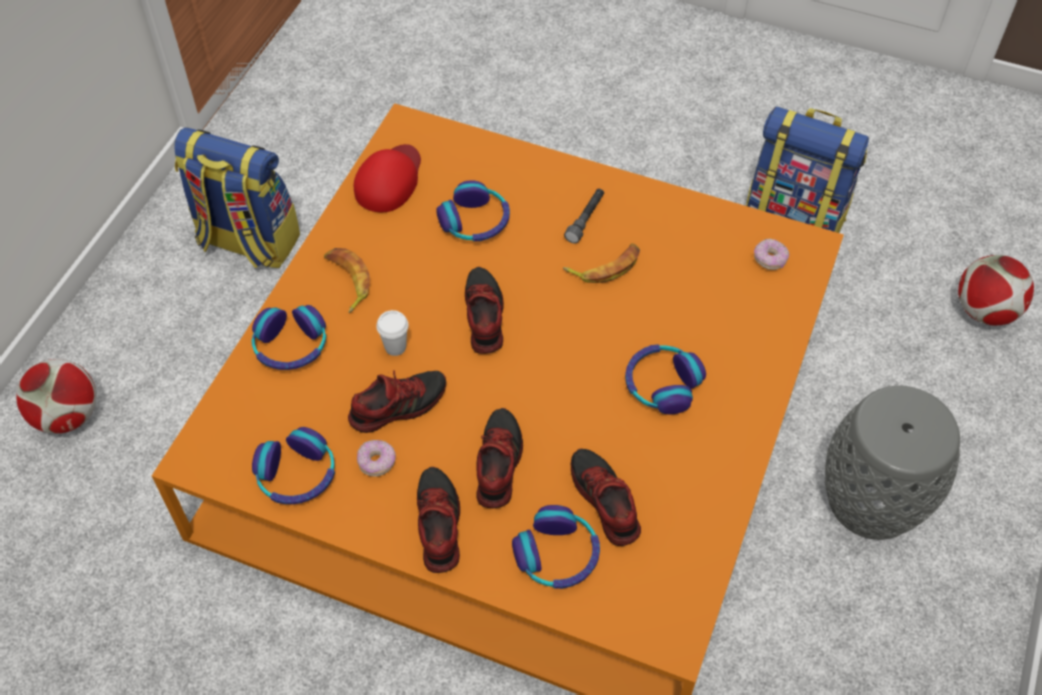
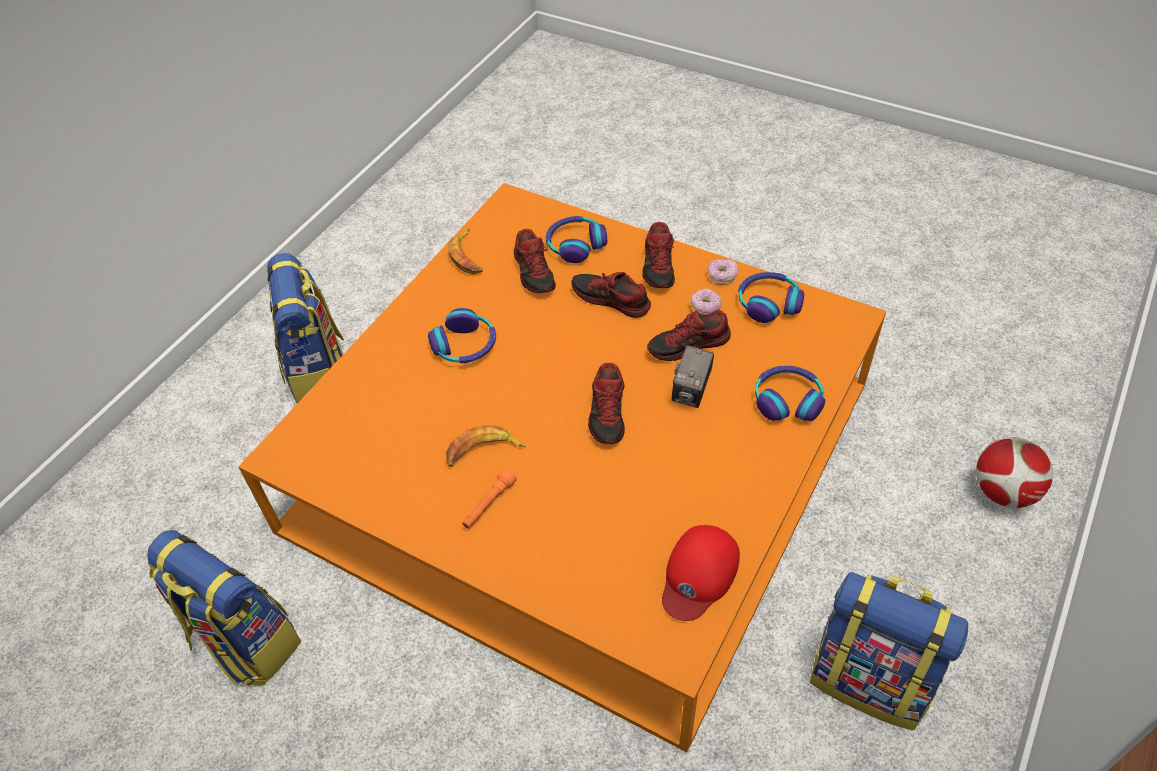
camera: 170 degrees left, 5 degrees down
banana [324,248,370,313] -> banana moved to [447,229,483,274]
white cup [376,310,408,356] -> camera [672,345,714,408]
headphones [436,180,510,241] -> none
shoe [476,408,523,508] -> shoe turned 105 degrees clockwise [571,272,651,318]
grey flashlight [564,189,604,244] -> orange flashlight [462,469,517,529]
donut [754,238,789,270] -> donut moved to [708,258,739,284]
grey stool [825,386,960,540] -> backpack [267,253,344,403]
football [958,255,1034,325] -> none

